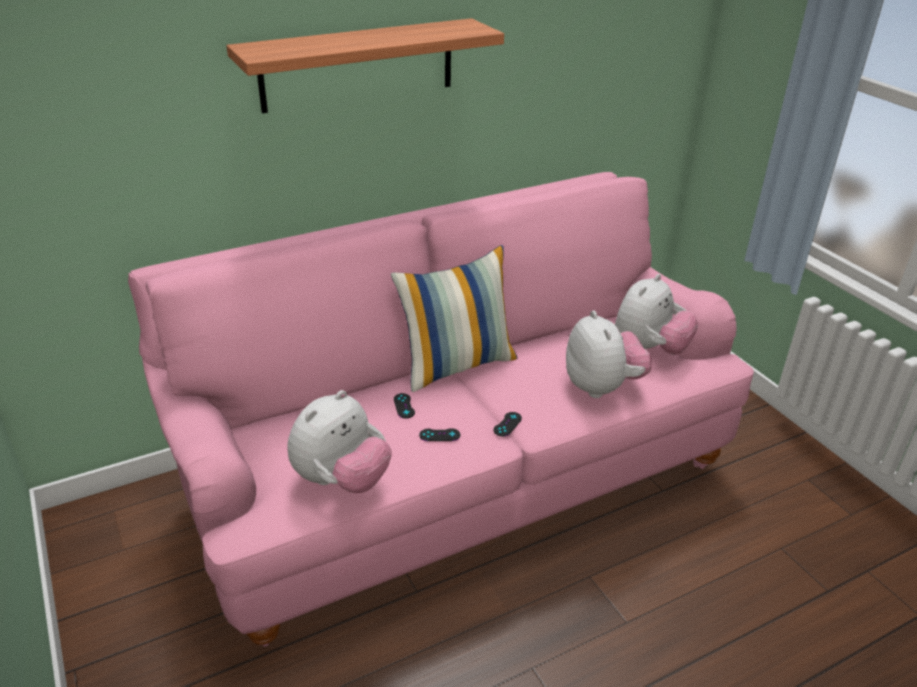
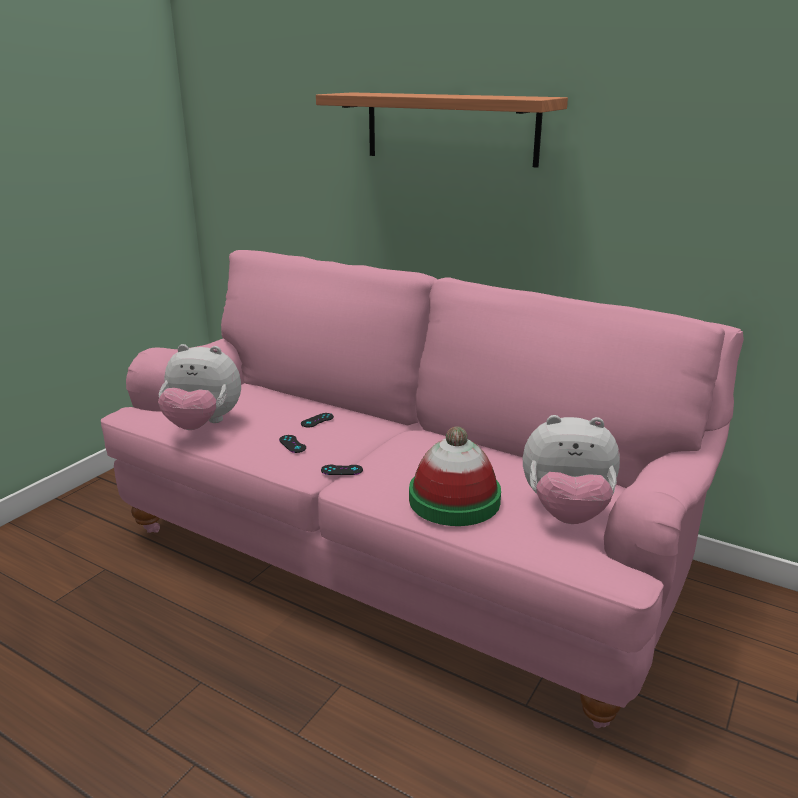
camera: 60 degrees right, 10 degrees down
pillow [391,245,518,392] -> none
plush toy [566,310,652,398] -> hat [409,426,501,526]

